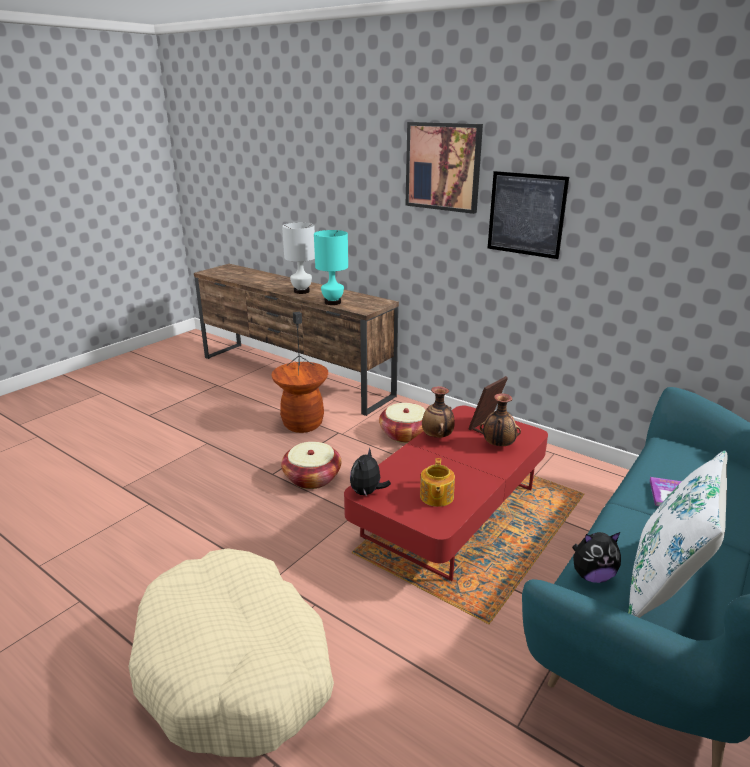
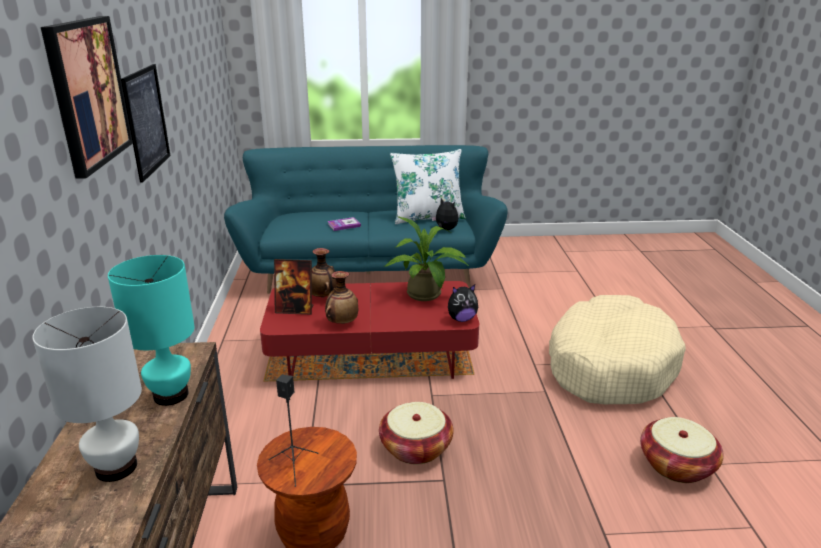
camera: 130 degrees left, 0 degrees up
basket [379,403,426,443] -> basket moved to [640,417,724,483]
teapot [420,458,455,507] -> potted plant [384,216,469,301]

